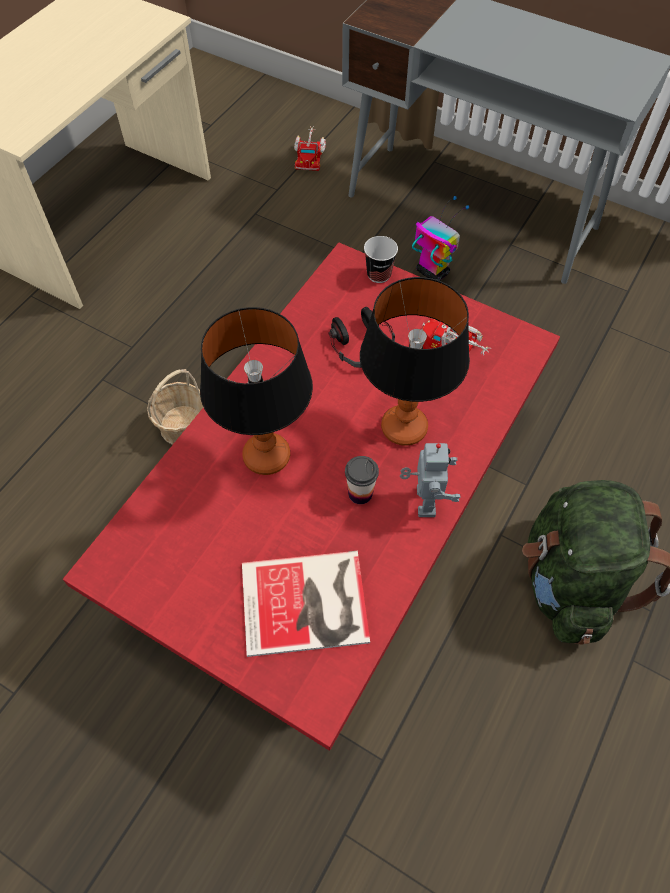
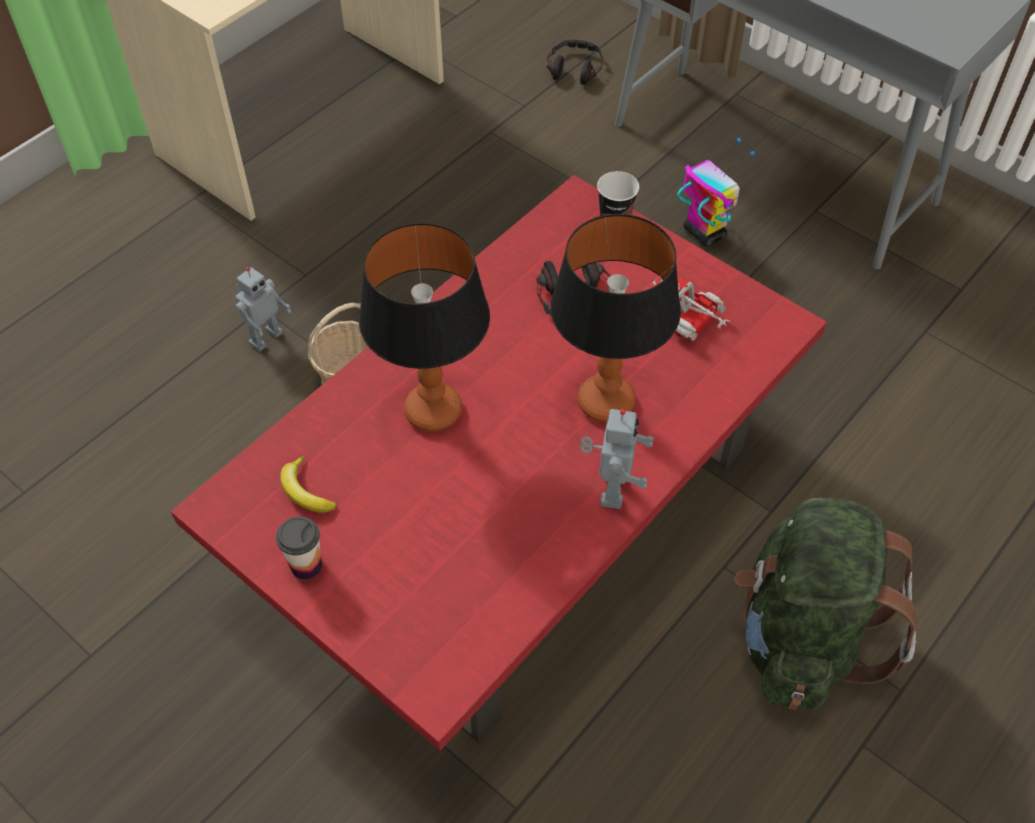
camera: 10 degrees right, 5 degrees down
book [242,551,370,657] -> none
toy truck [294,126,326,171] -> headphones [547,39,603,85]
cup [345,456,379,504] -> cup moved to [276,516,322,580]
none -> toy robot [235,267,291,351]
none -> banana [280,456,337,513]

